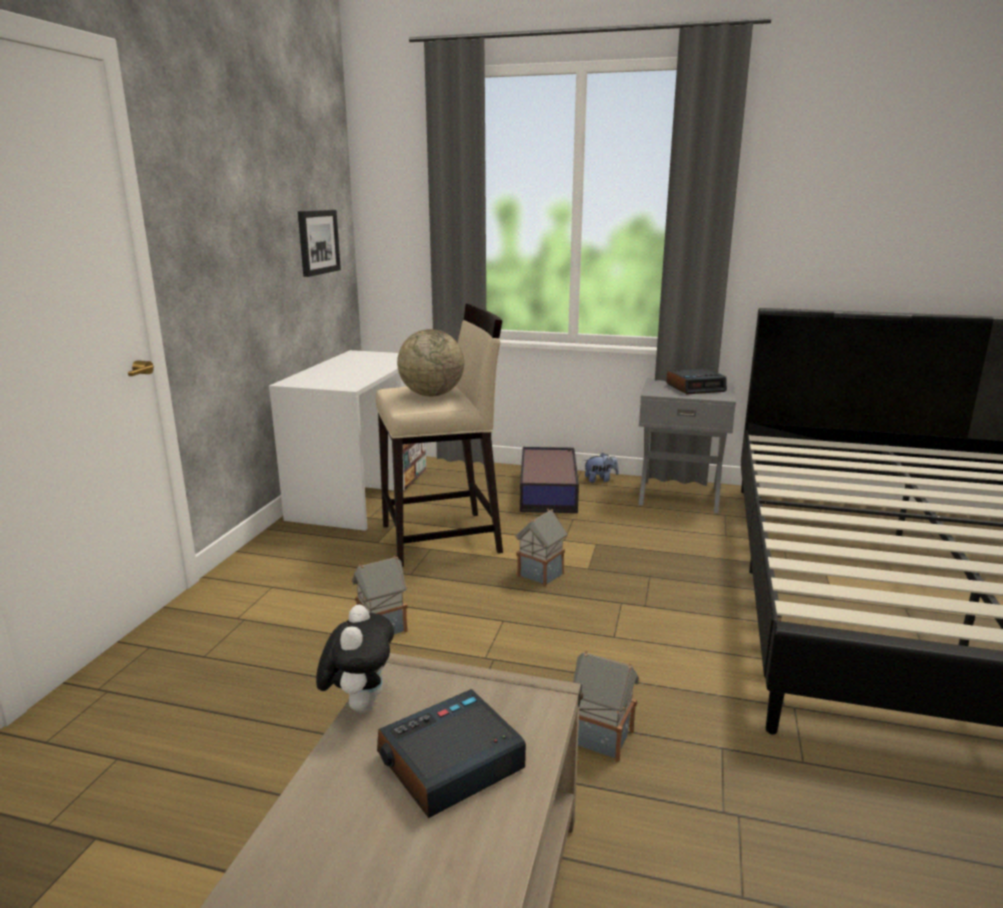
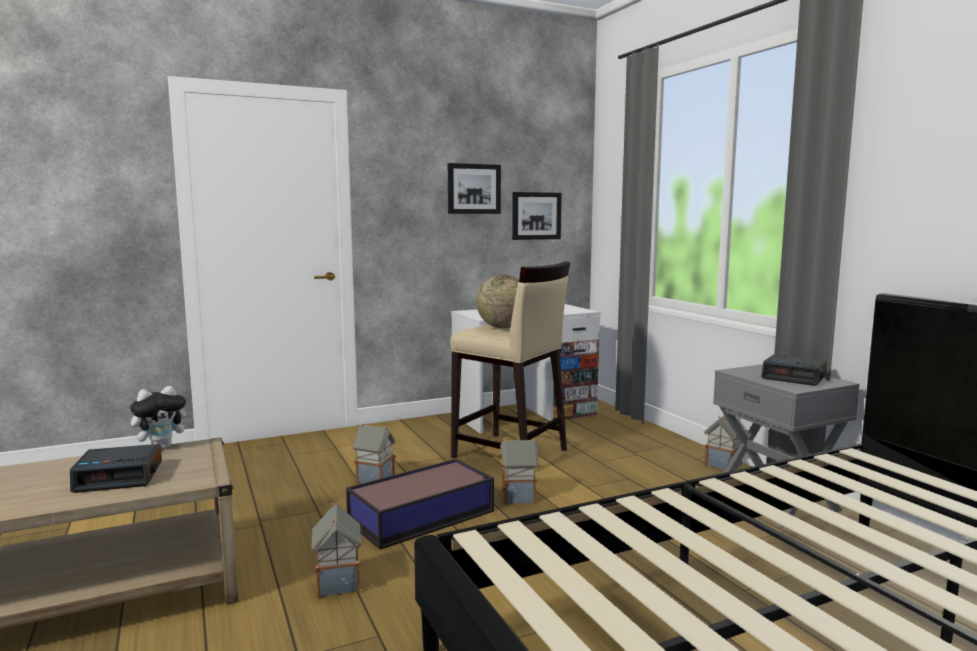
camera: 50 degrees right, 10 degrees down
alarm clock [377,689,526,818] -> alarm clock turned 150 degrees clockwise [70,444,162,493]
storage box [520,447,579,513] -> storage box moved to [346,459,494,550]
plush toy [584,453,619,483] -> toy house [704,415,746,470]
none -> picture [448,163,501,214]

